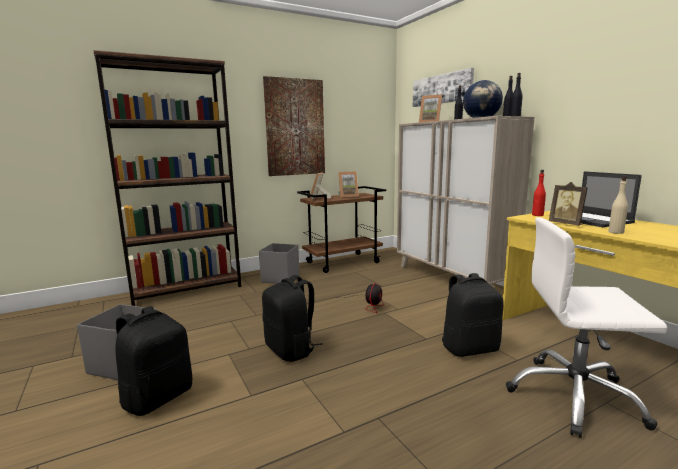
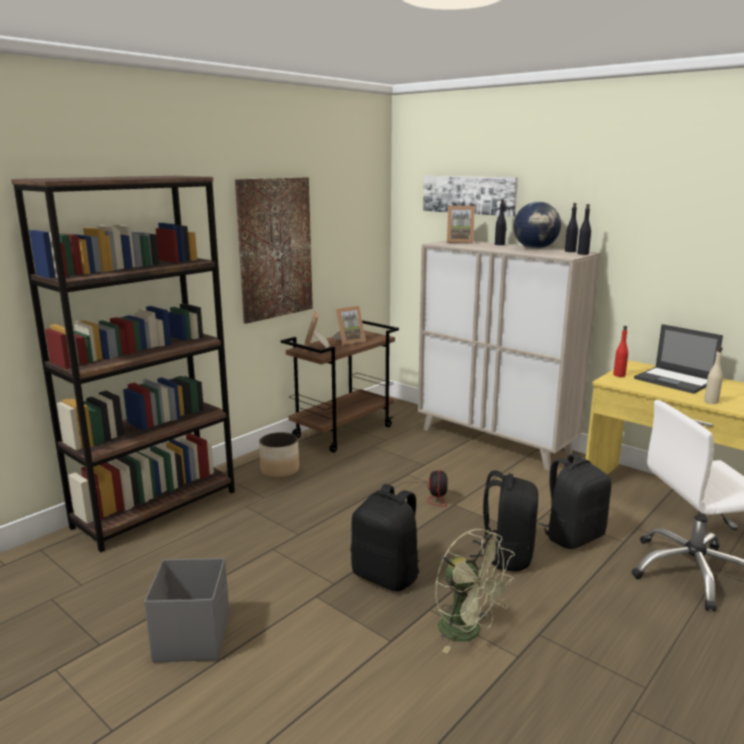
camera: 20 degrees left, 5 degrees up
black backpack [116,306,192,416] -> black backpack moved to [470,471,538,571]
grey storage box [259,243,300,284] -> planter [259,432,299,478]
picture frame [549,182,588,225] -> none
none -> green fan [436,529,517,653]

